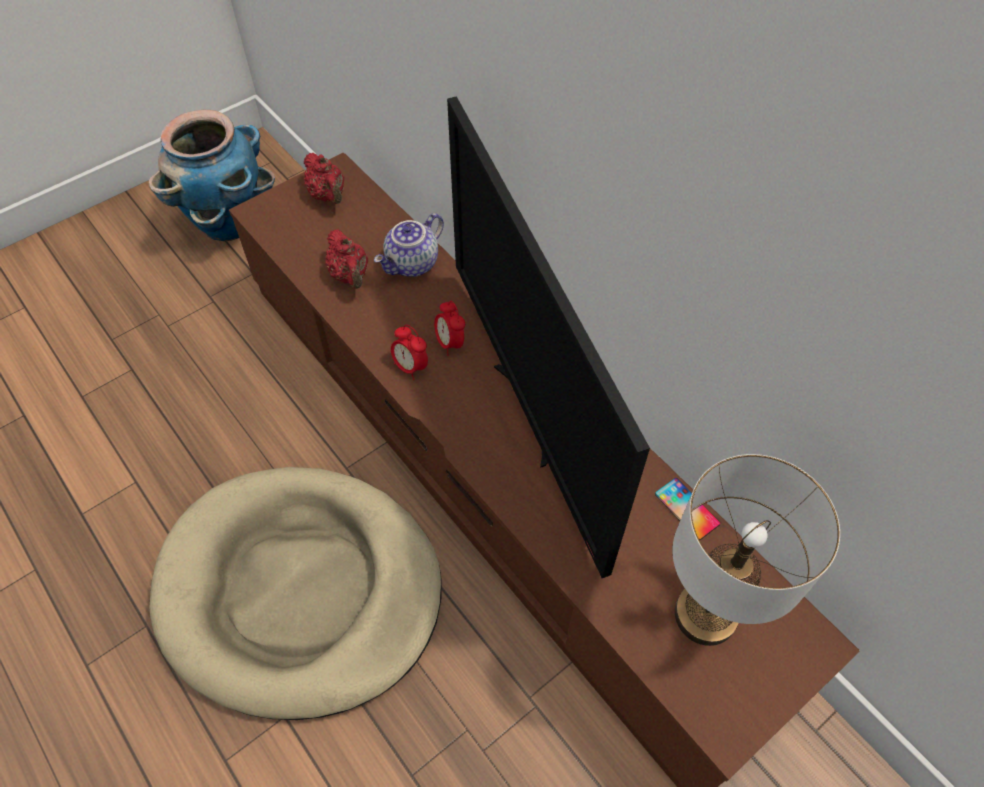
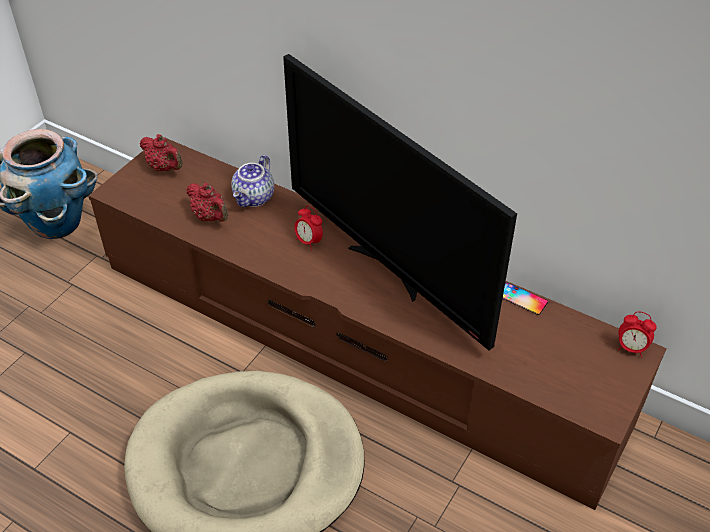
camera: 20 degrees left, 10 degrees down
alarm clock [391,325,428,380] -> alarm clock moved to [618,311,656,358]
table lamp [672,454,840,646] -> none

